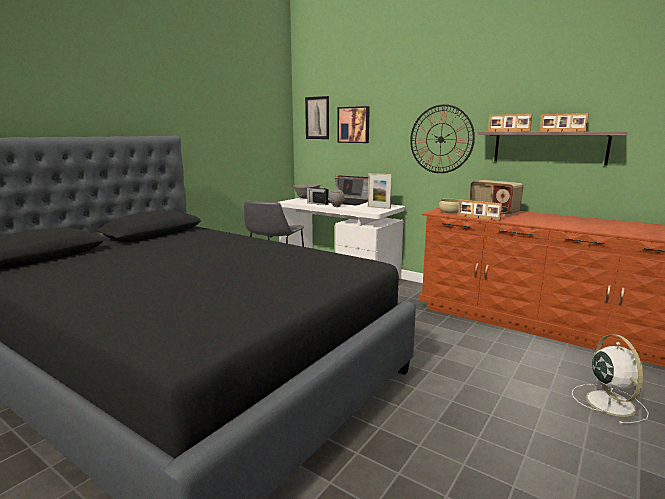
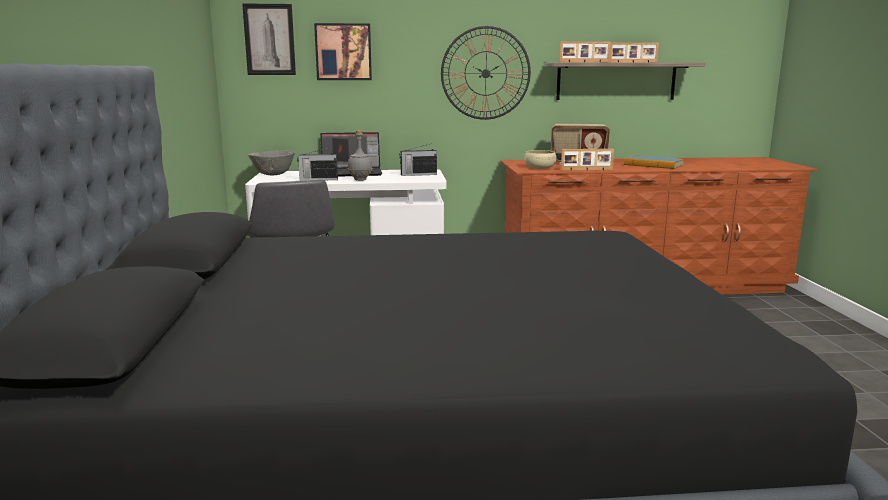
camera: 40 degrees left, 0 degrees up
picture frame [368,173,392,209] -> radio [399,143,437,176]
white fan [572,334,649,425] -> none
none -> book [624,155,684,169]

